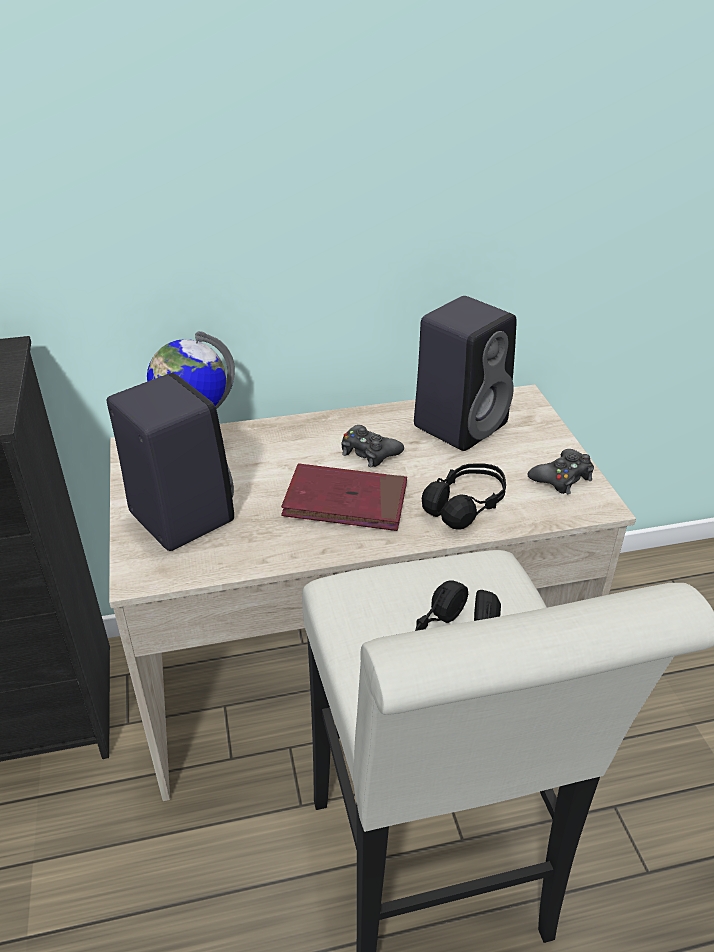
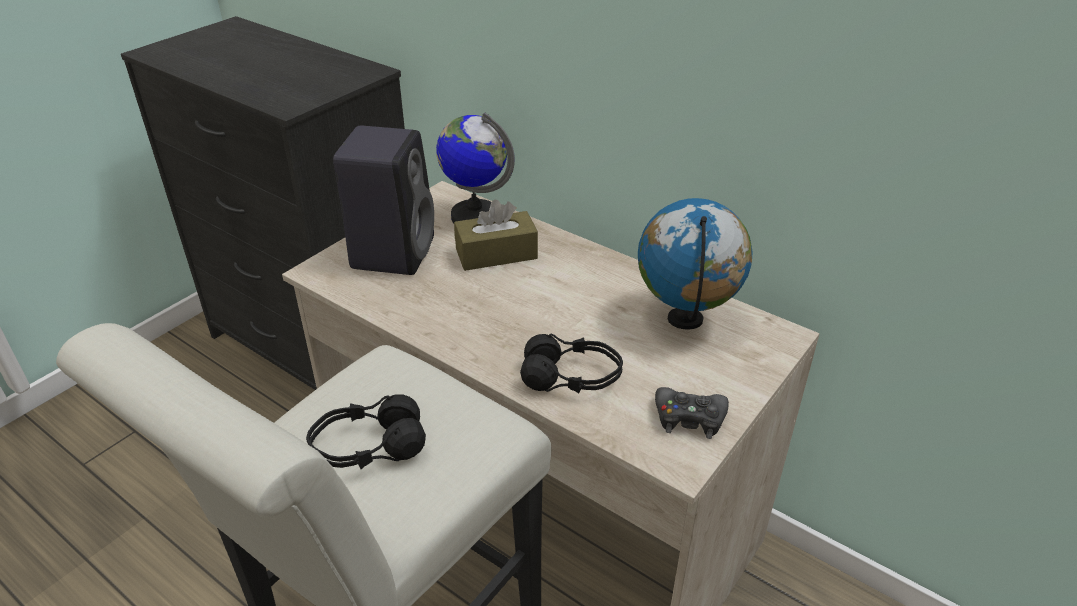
camera: 50 degrees right, 0 degrees up
red book [281,464,407,531] -> none
black game controller [342,425,404,467] -> none
black speaker [414,296,517,451] -> globe [638,198,753,330]
none -> brown tissue box [454,200,538,271]

